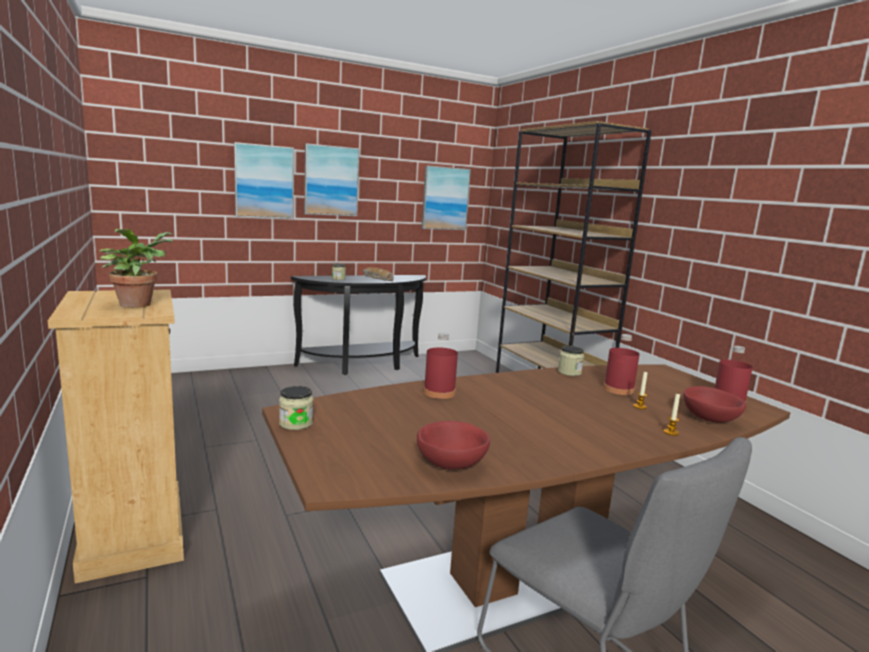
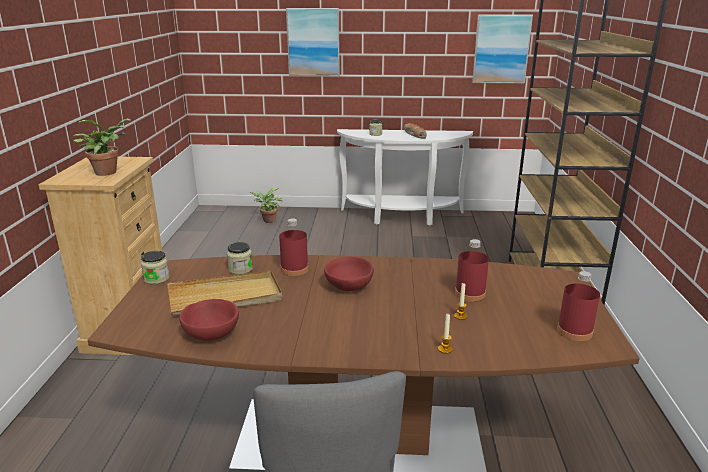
camera: 30 degrees right, 10 degrees up
black console table [291,275,426,375] -> white console table [337,129,473,225]
picture [304,143,360,216] -> none
jar [558,346,584,376] -> jar moved to [227,242,253,275]
red bowl [683,386,746,423] -> red bowl moved to [324,256,374,291]
none -> beige tray [167,270,282,316]
none -> potted plant [249,188,283,223]

